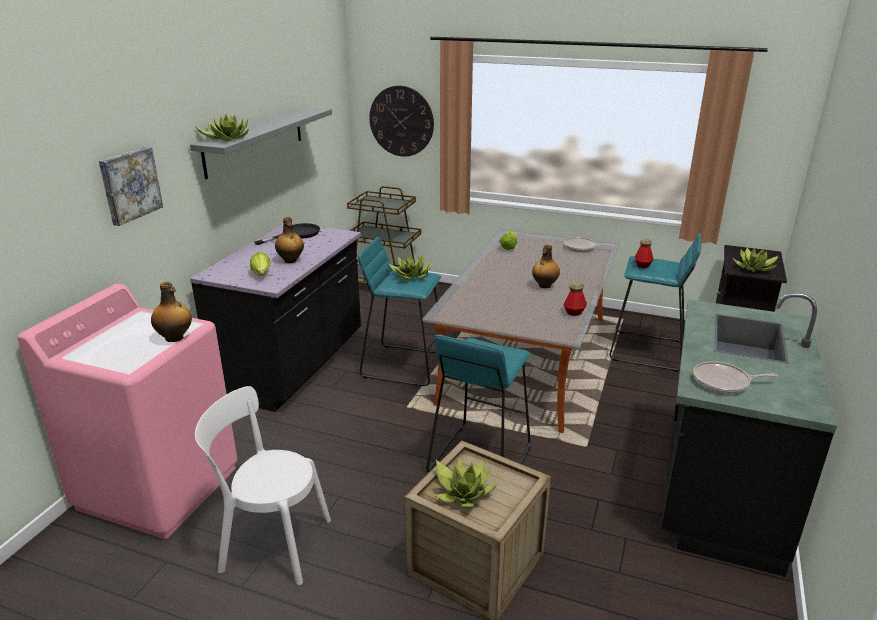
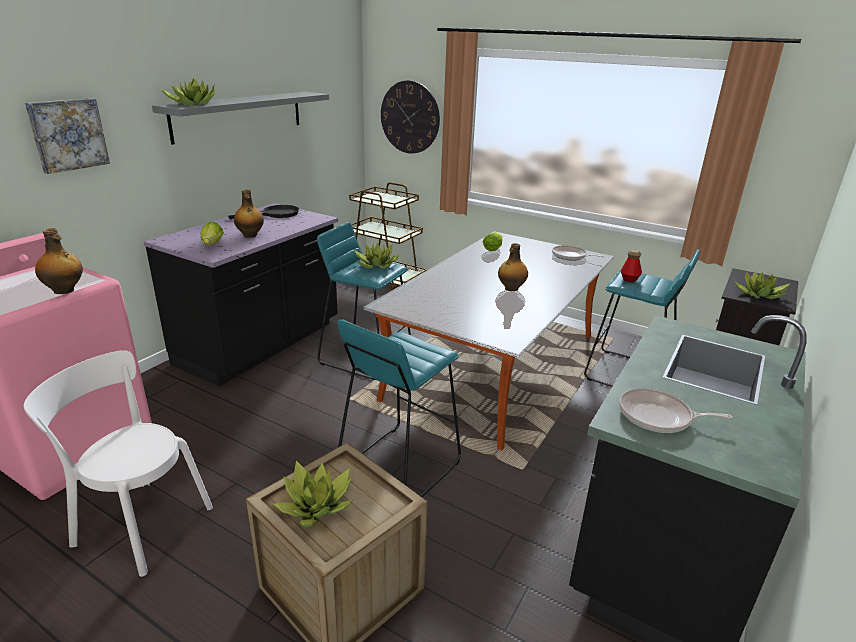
camera: 10 degrees right, 0 degrees up
bottle [564,282,587,316] -> none

